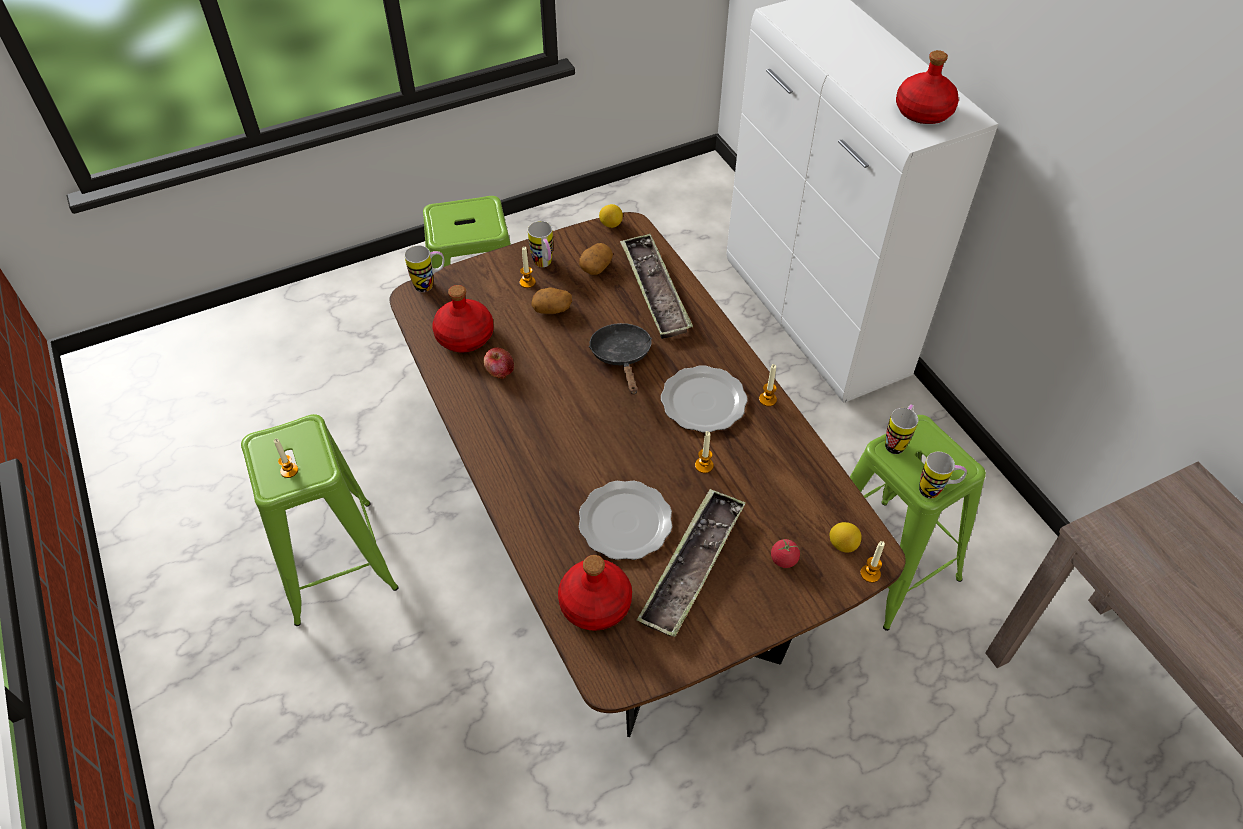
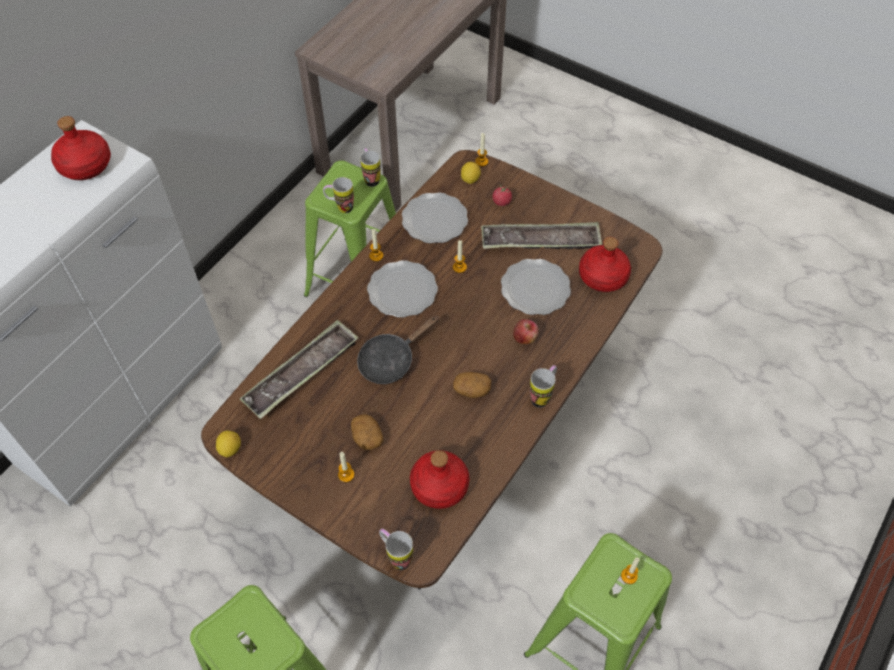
camera: 120 degrees left, 5 degrees up
apple [483,347,514,379] -> apple moved to [513,319,539,344]
mug [528,221,553,267] -> mug moved to [530,365,557,408]
potato [579,243,613,275] -> potato moved to [453,372,491,398]
none -> plate [402,192,468,243]

